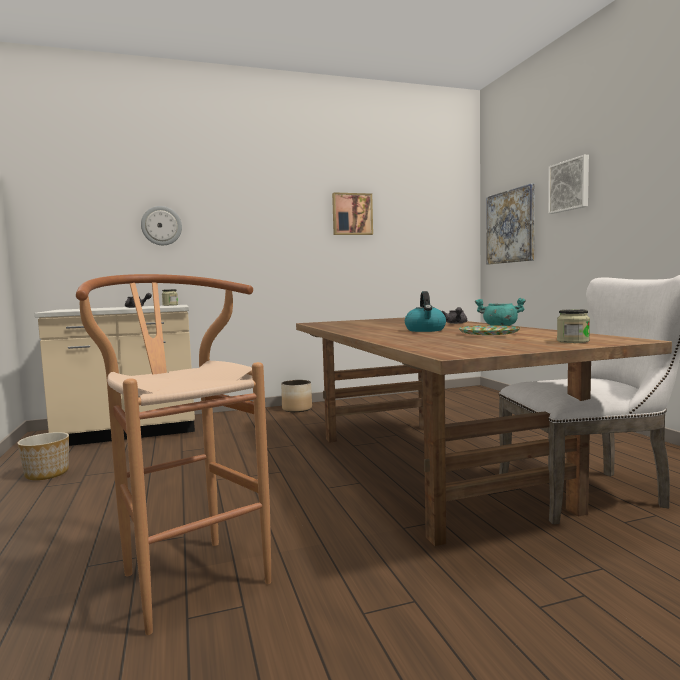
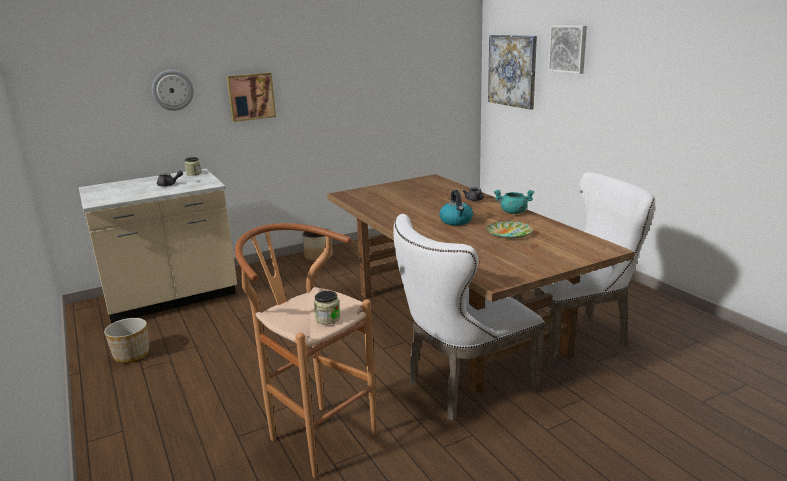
camera: 10 degrees left, 15 degrees up
picture [332,192,373,235] -> picture moved to [226,72,276,122]
jar [557,309,590,343] -> jar moved to [314,291,340,324]
none -> white chair [393,214,545,421]

